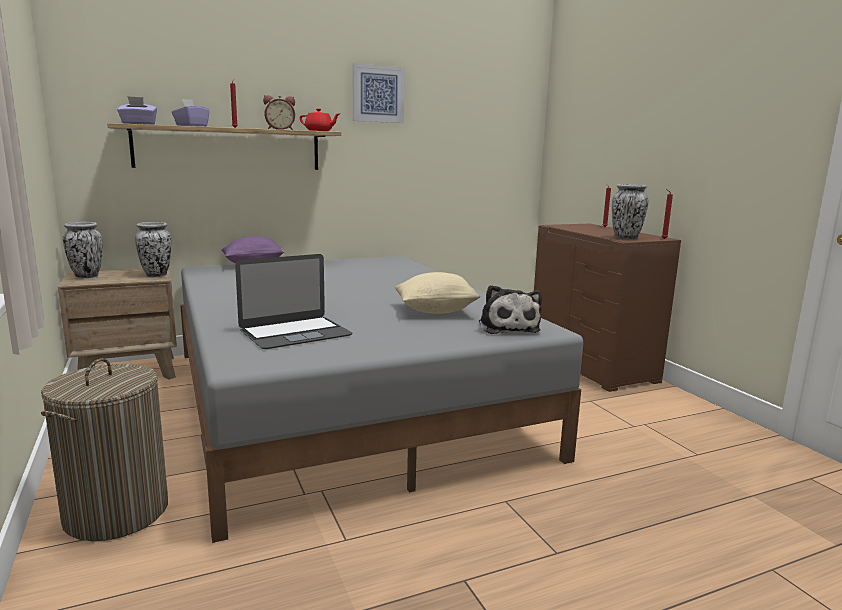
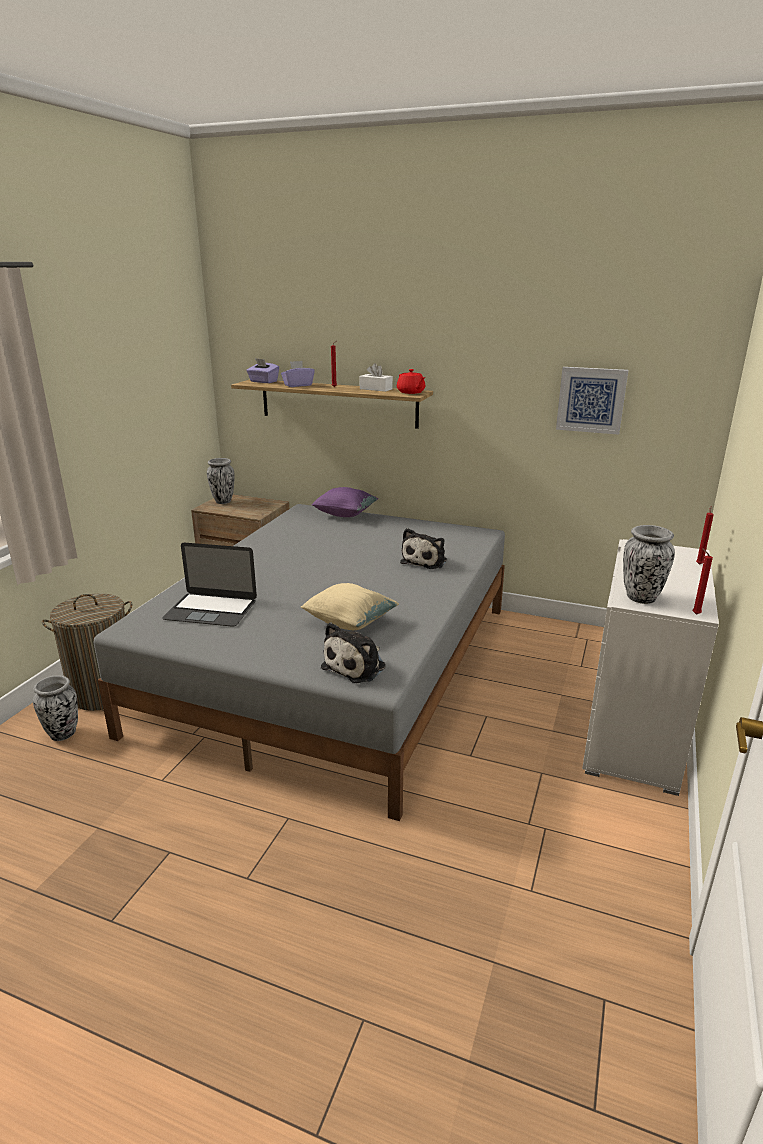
camera: 45 degrees right, 10 degrees up
vase [135,222,171,277] -> vase moved to [33,675,78,741]
alarm clock [263,95,295,130] -> white tissue box [360,363,393,392]
picture [353,63,405,123] -> picture moved to [556,367,628,435]
brown dresser [534,224,681,392] -> white dresser [582,539,719,796]
none -> plush toy [400,528,447,569]

